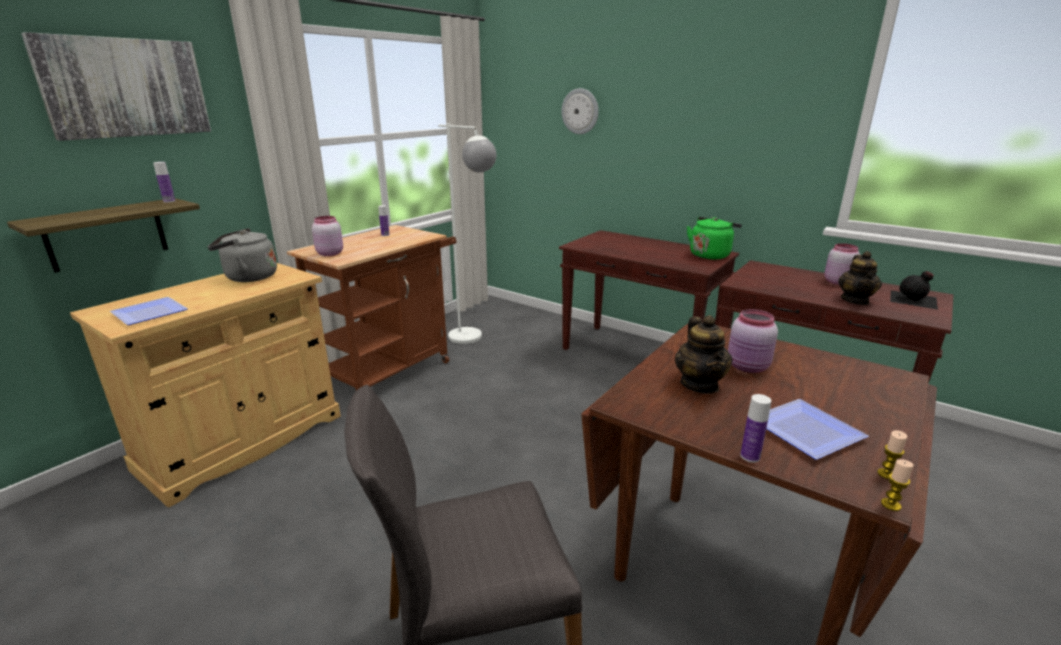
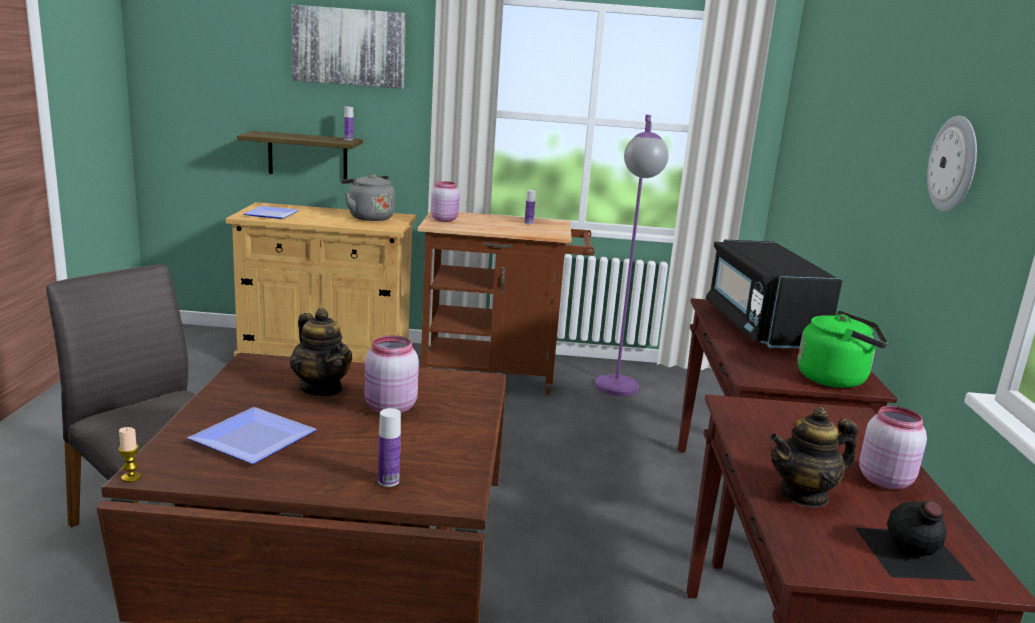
camera: 55 degrees right, 5 degrees down
white floor lamp [438,123,496,344] -> purple floor lamp [595,115,669,396]
wall clock [561,88,599,134] -> wall clock moved to [927,116,977,212]
teapot [675,315,733,394] -> teapot turned 90 degrees counterclockwise [290,308,352,396]
bottle [740,394,771,463] -> bottle moved to [378,408,401,487]
candle [877,430,907,479] -> none
none -> black microwave [706,240,842,348]

